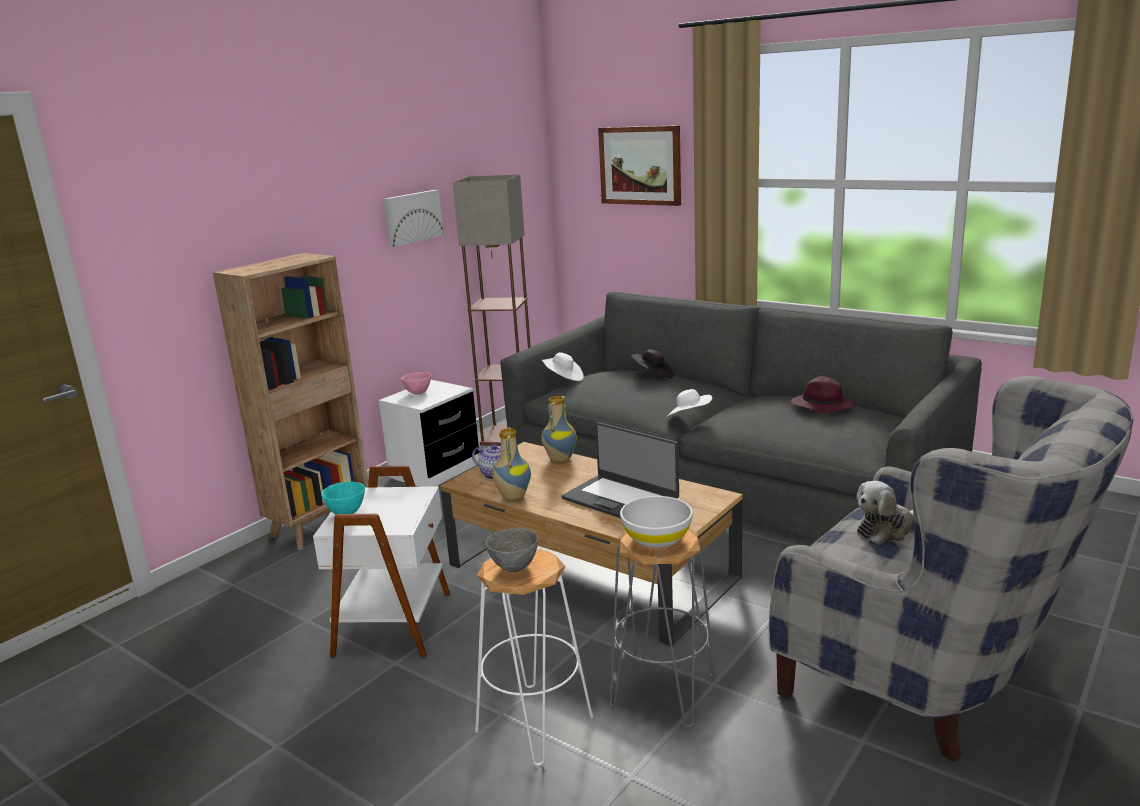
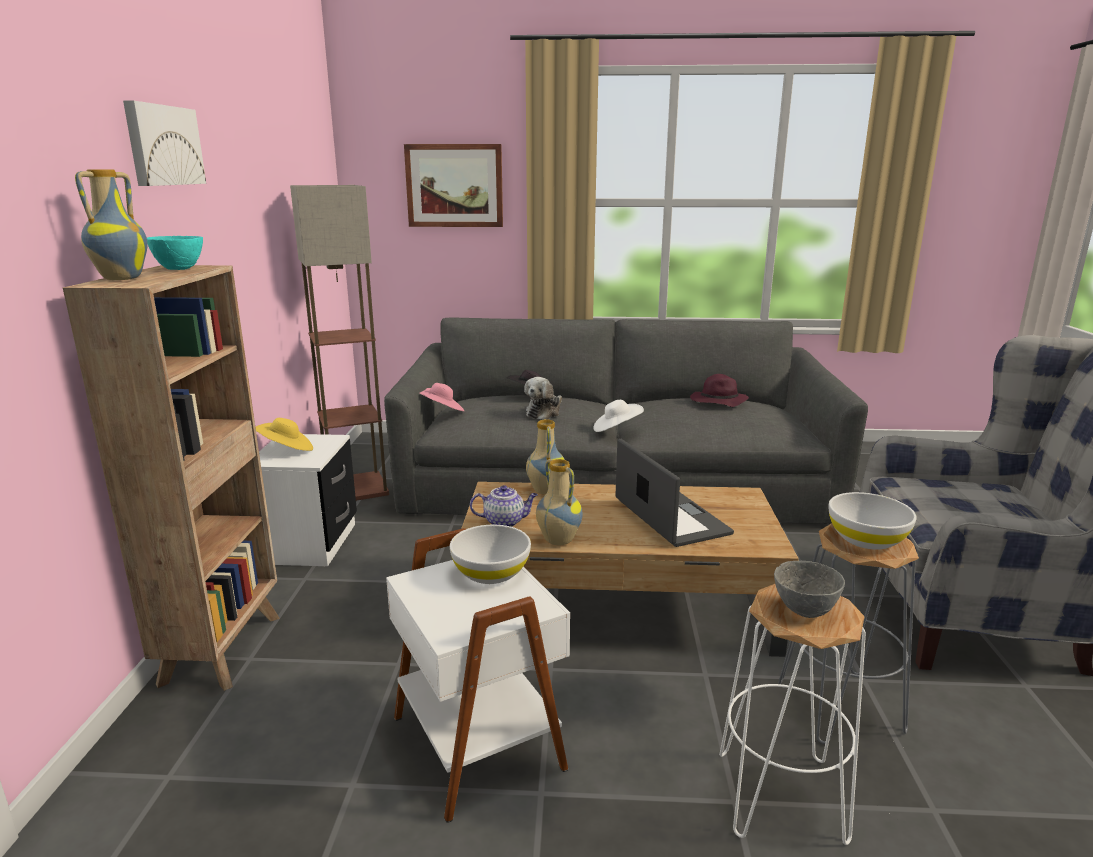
camera: 35 degrees left, 0 degrees up
turquoise bowl [321,482,365,514] -> turquoise bowl moved to [147,236,203,270]
picture [383,190,444,247] -> picture moved to [123,100,206,186]
pink bowl [401,372,431,395] -> yellow hat [256,418,313,451]
white hat [542,352,584,381] -> pink hat [419,383,464,411]
laptop [562,422,679,518] -> laptop turned 120 degrees counterclockwise [615,439,734,547]
plush toy [856,481,914,544] -> plush toy moved to [524,377,562,420]
none -> vase [75,169,148,280]
none -> white bowl [450,525,531,584]

